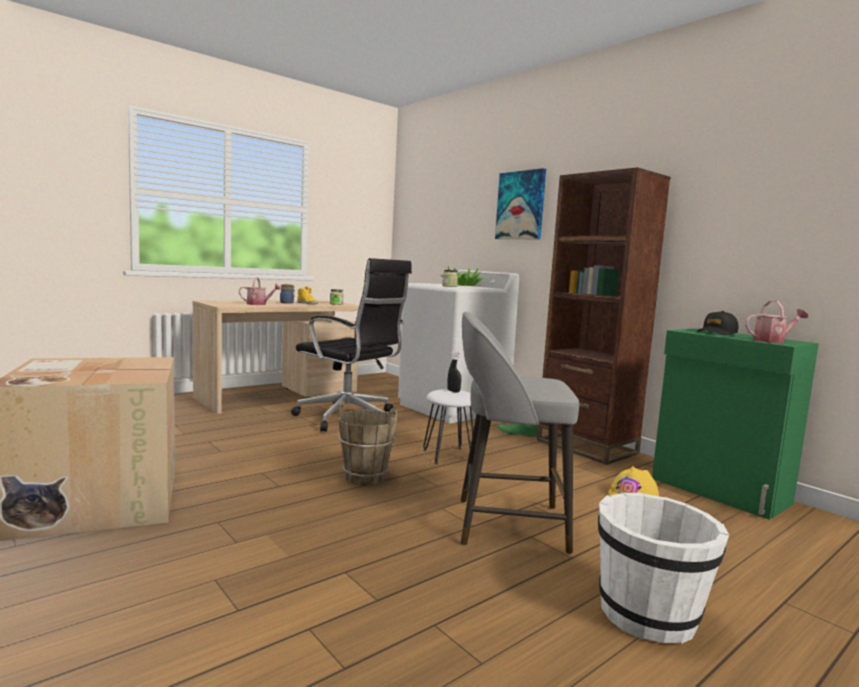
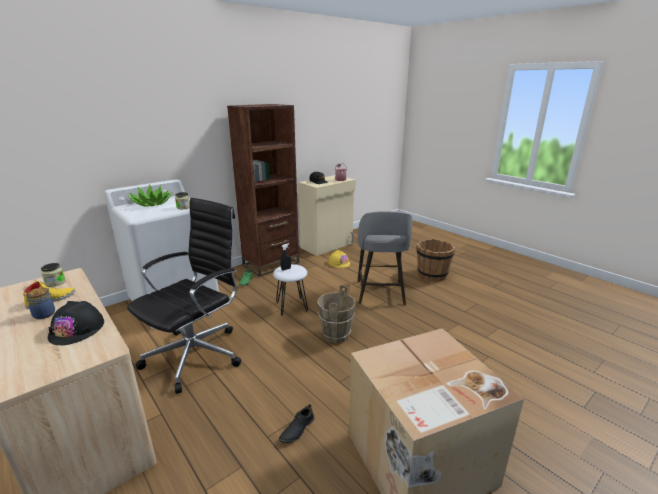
camera: 90 degrees left, 15 degrees up
watering can [239,278,281,305] -> black hard hat [48,301,104,345]
picture [495,168,546,239] -> none
white bucket [598,493,729,644] -> brown bucket [417,239,455,281]
green cabinet [652,328,819,520] -> beige cabinet [298,175,356,256]
none -> black shoe [279,404,314,443]

